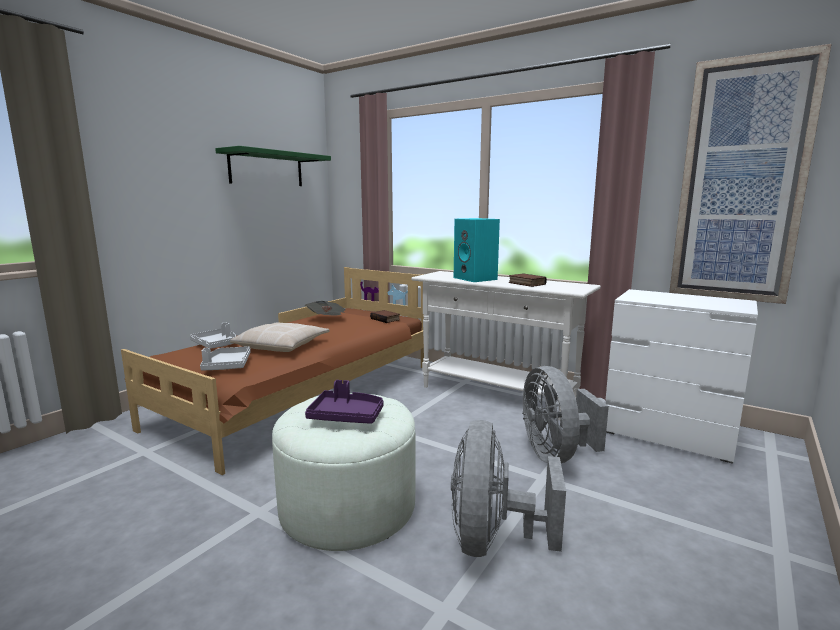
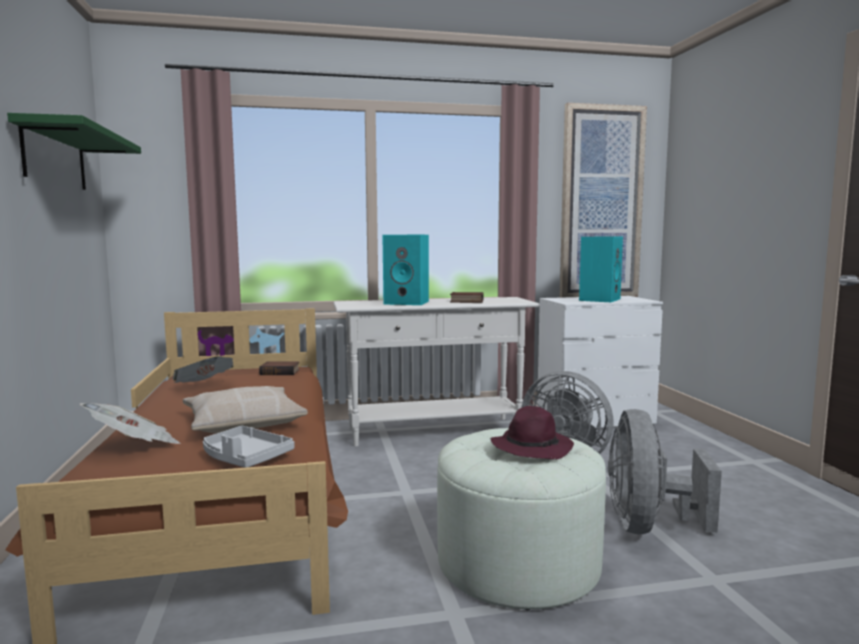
camera: 45 degrees left, 5 degrees down
grey tray [190,322,236,349] -> newspaper [79,403,181,444]
purple tray [305,380,384,424] -> purple hat [491,406,574,460]
grey fan [451,420,566,557] -> grey fan turned 45 degrees clockwise [608,409,722,534]
none -> turquoise speaker [579,237,623,302]

